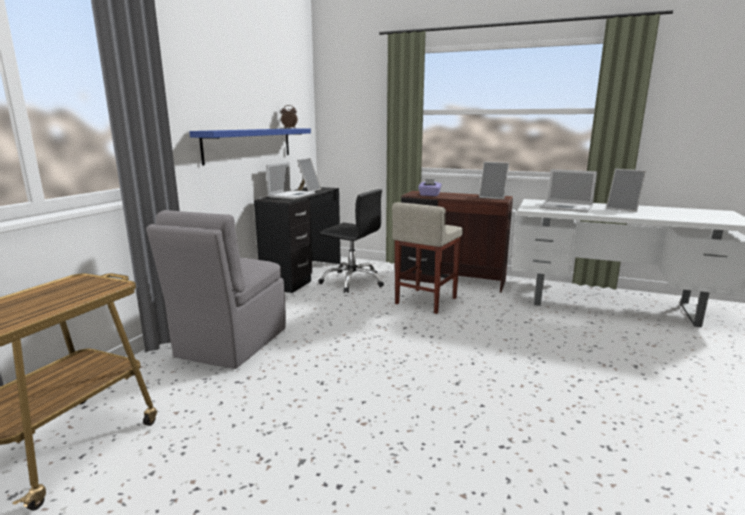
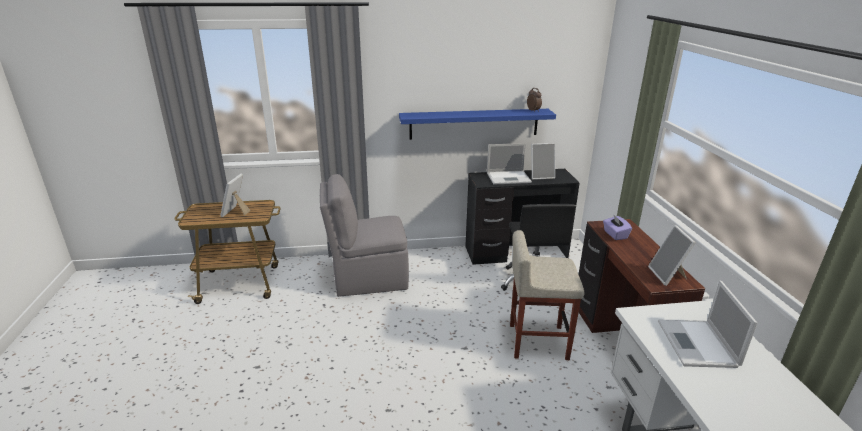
camera: 60 degrees right, 10 degrees up
picture frame [606,169,647,212] -> picture frame moved to [220,174,251,217]

